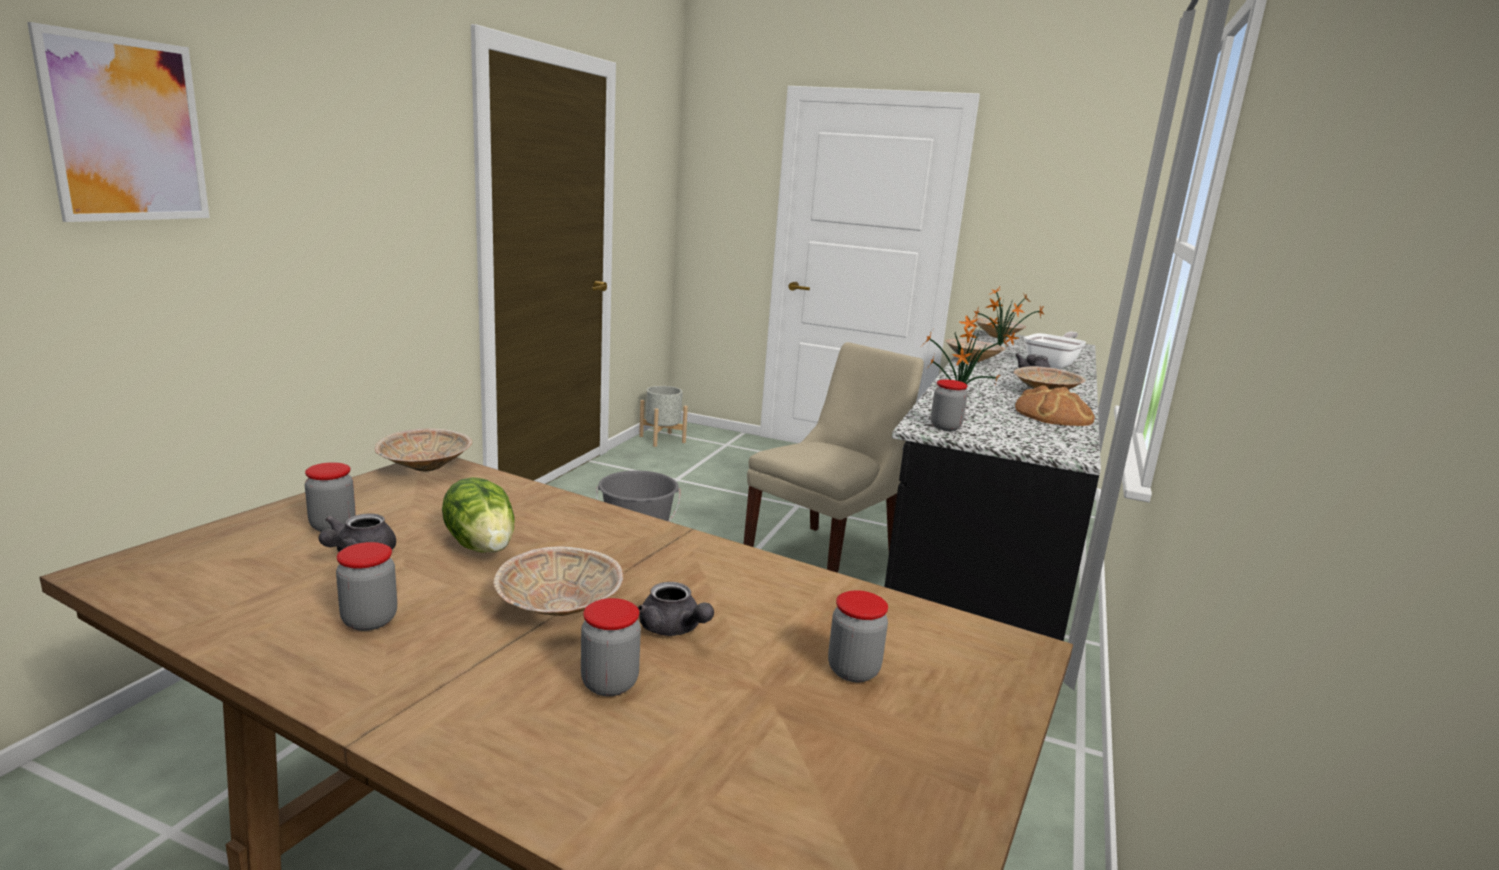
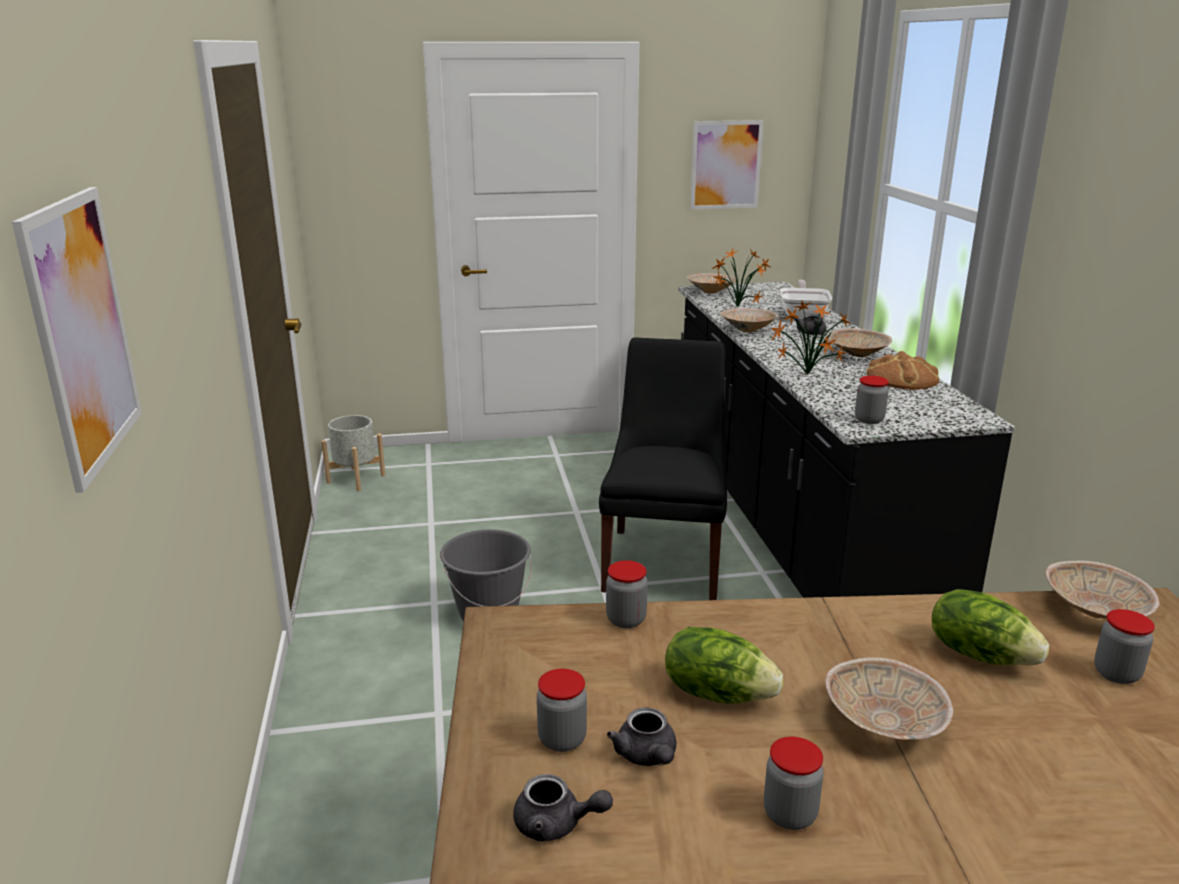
camera: 30 degrees left, 5 degrees up
beige bowl [375,428,472,471] -> beige bowl moved to [1046,560,1160,619]
jar [581,598,641,696] -> jar moved to [606,560,648,628]
grey teapot [638,582,714,636] -> grey teapot moved to [513,774,613,842]
beige chair [744,342,924,573] -> black chair [599,337,727,600]
none -> picture [690,120,764,209]
none -> lettuce [932,589,1049,665]

